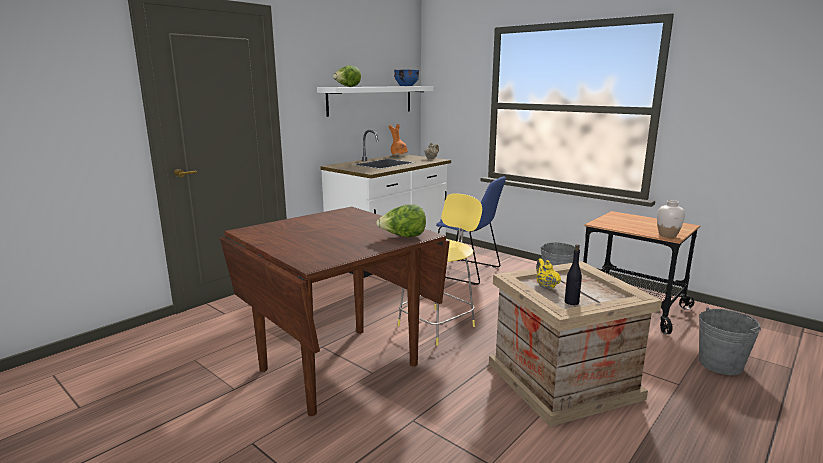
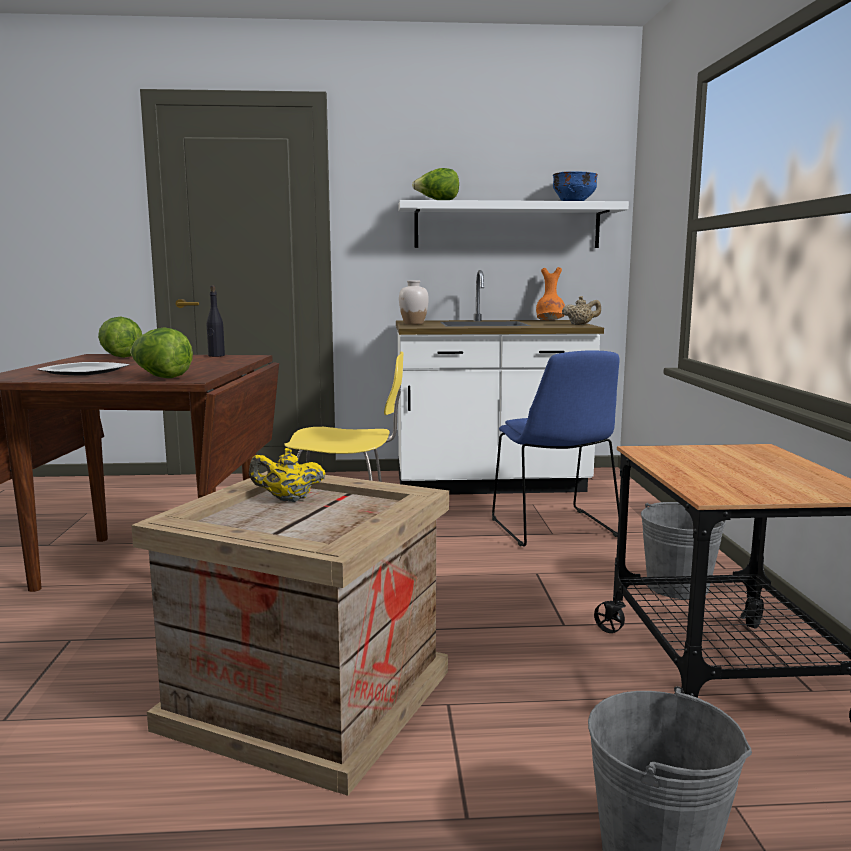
camera: 45 degrees right, 5 degrees down
yellow teapot [536,259,561,289] -> yellow teapot turned 120 degrees counterclockwise [249,448,325,502]
black bottle [565,244,582,305] -> black bottle moved to [207,285,225,357]
white vase [657,200,685,238] -> white vase moved to [399,280,429,325]
none -> plate [36,362,129,375]
none -> lettuce [98,316,142,358]

